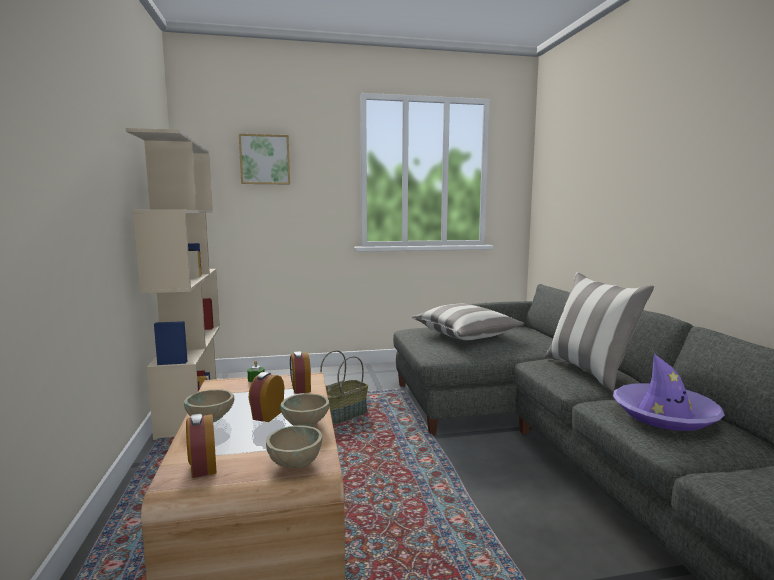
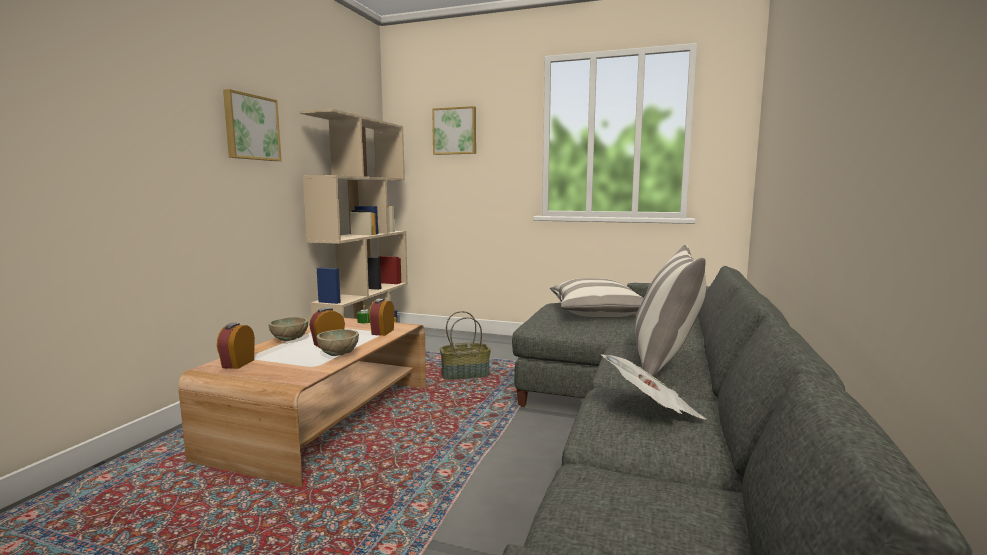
camera: 30 degrees right, 0 degrees up
beige bowl [266,425,322,468] -> none
purple hat [613,354,725,431] -> newspaper [601,354,707,420]
none -> picture [223,89,281,161]

